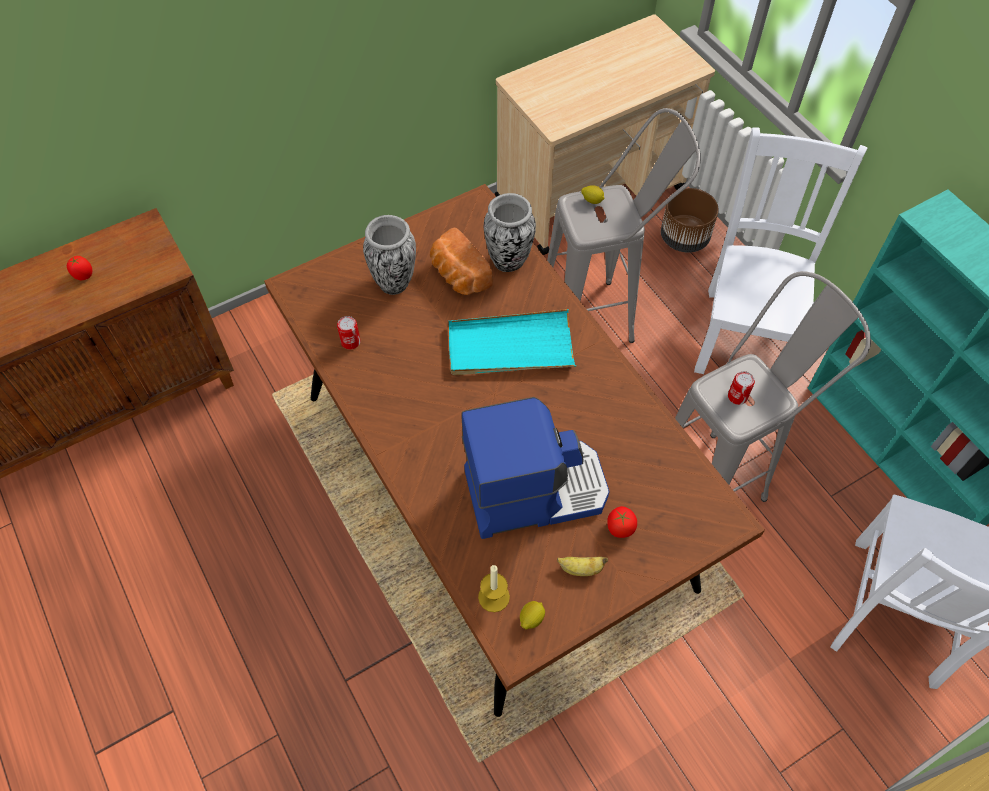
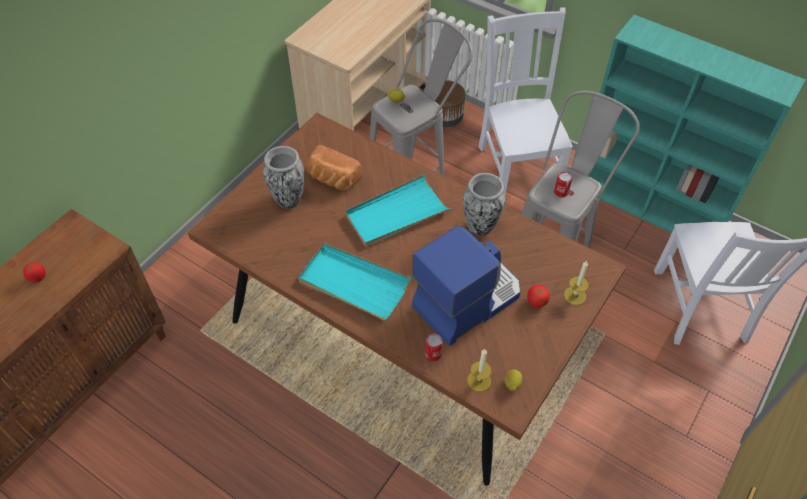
camera: 25 degrees left, 5 degrees down
can [337,316,361,350] -> can moved to [425,333,443,361]
vase [484,193,536,272] -> vase moved to [463,173,506,236]
banana [557,556,608,576] -> none
none -> turquoise tray [298,243,411,321]
none -> candle [564,261,589,305]

